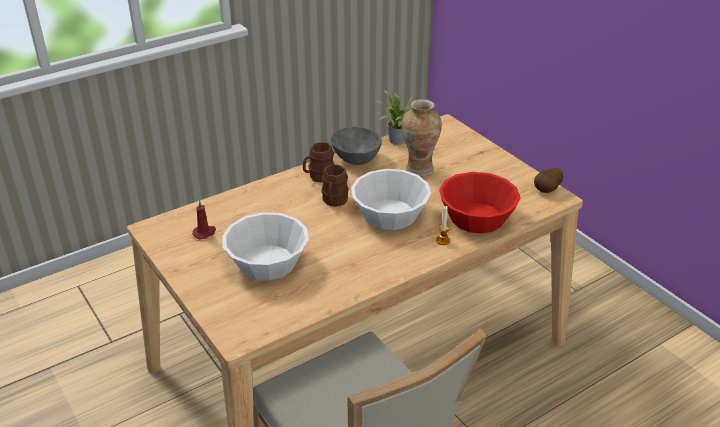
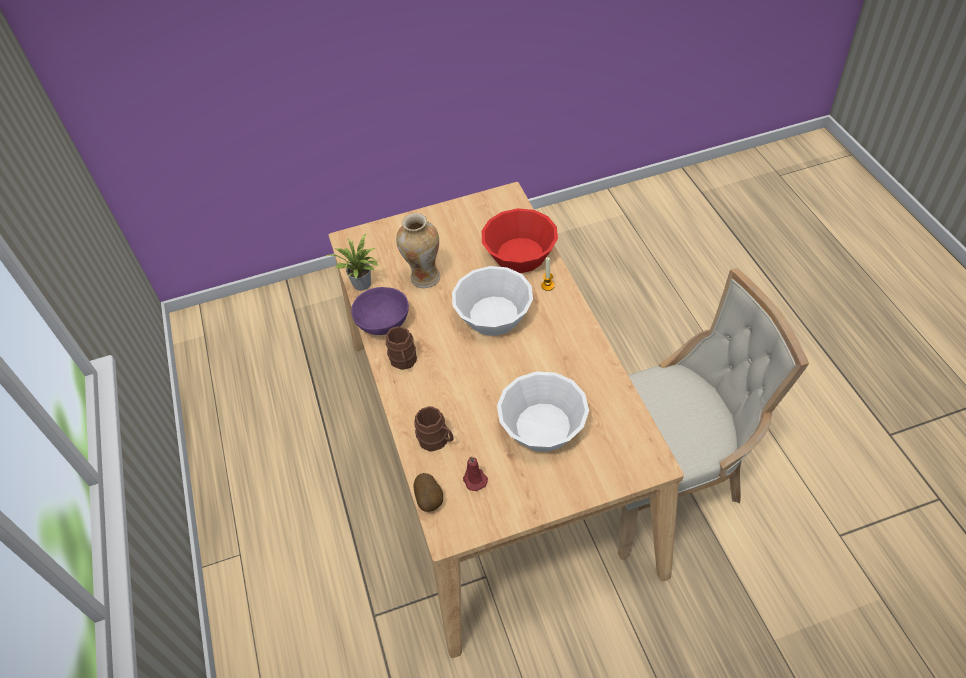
camera: 70 degrees left, 15 degrees up
brown mug [322,164,349,207] -> brown mug moved to [414,406,454,451]
grey bowl [331,126,382,165] -> purple bowl [351,287,409,335]
potato [534,168,563,193] -> potato moved to [413,473,443,512]

